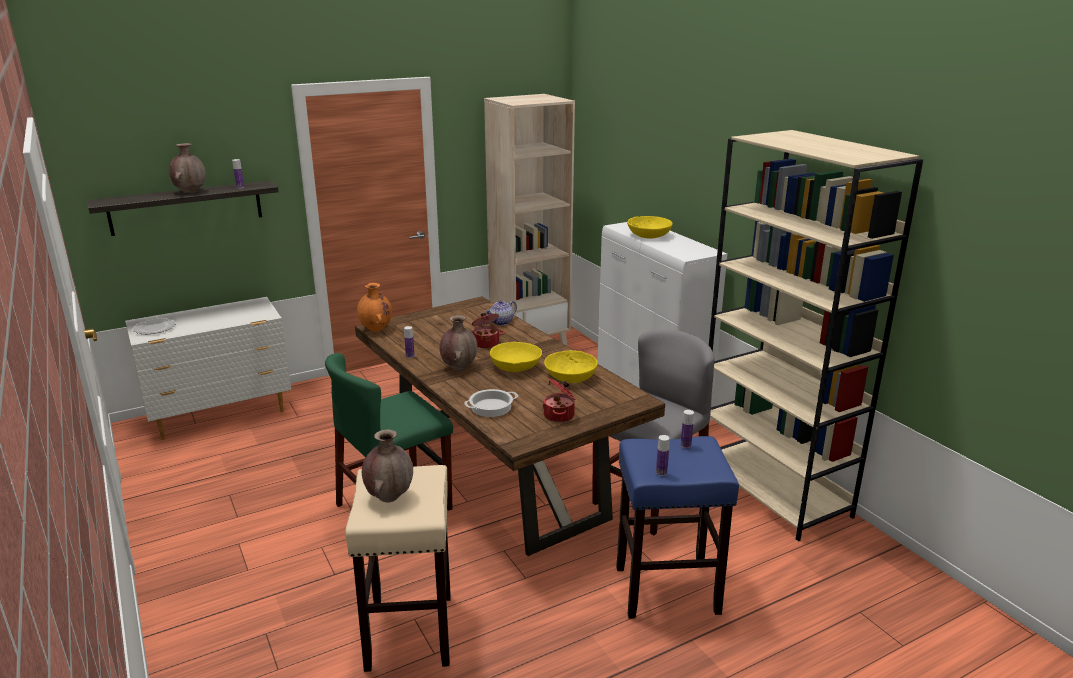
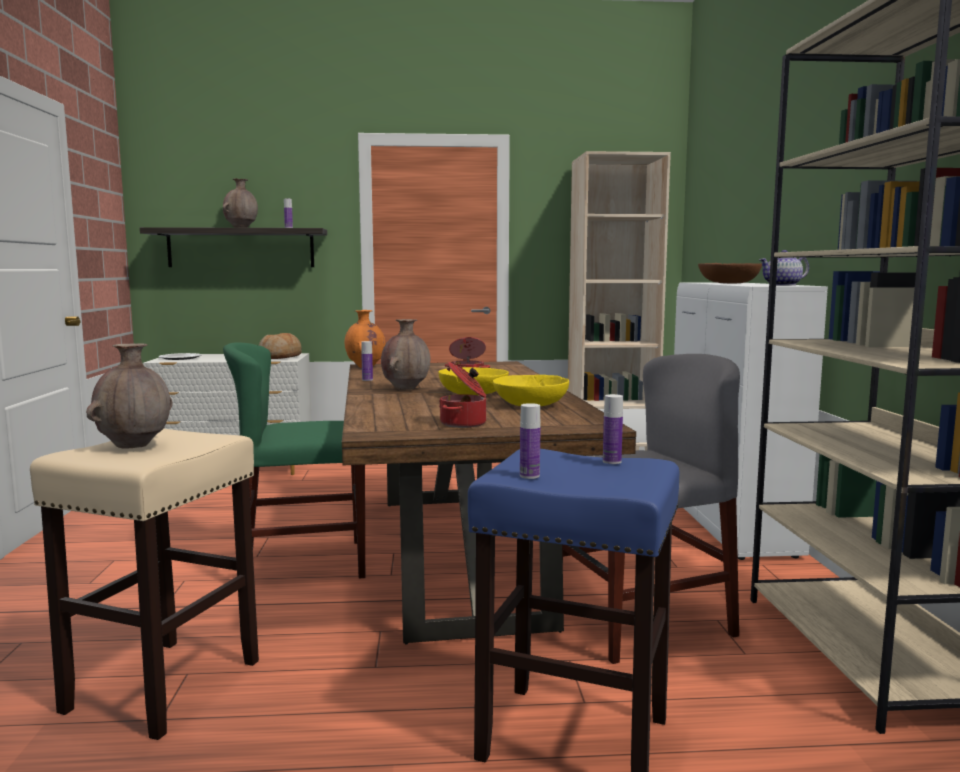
camera: 25 degrees right, 15 degrees down
cooking pot [464,389,518,417] -> none
teapot [485,300,517,325] -> teapot moved to [759,250,809,285]
yellow bowl [627,216,673,239] -> brown bowl [698,263,762,283]
none -> bread [258,333,302,359]

